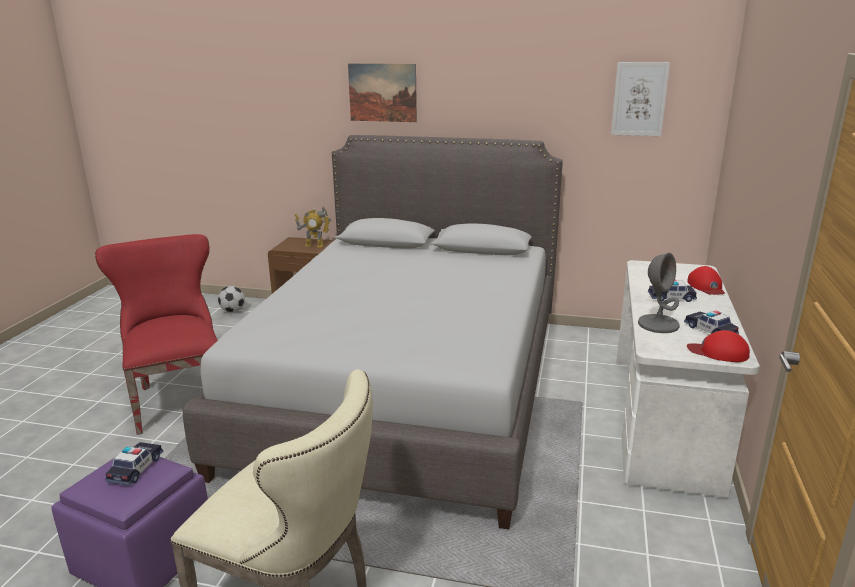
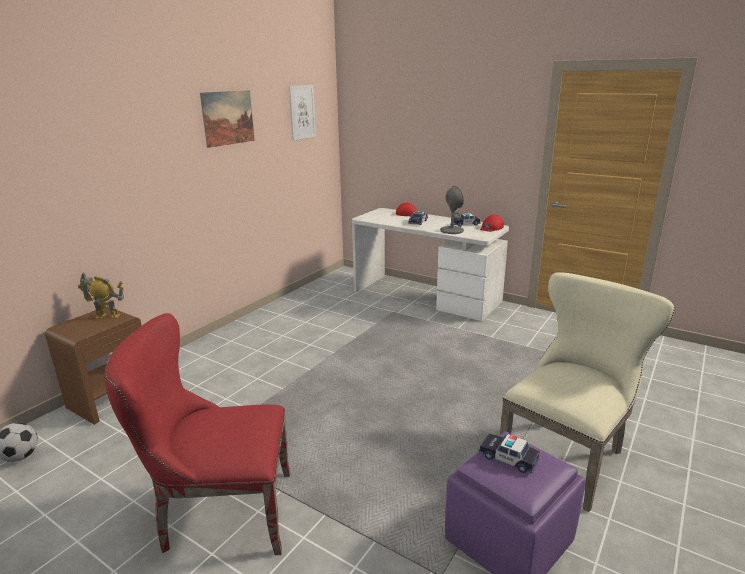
camera: 70 degrees left, 0 degrees up
grey bed [183,135,563,530] -> none
toy robot [295,206,331,248] -> toy robot turned 120 degrees counterclockwise [78,272,124,319]
picture [348,63,417,122] -> picture moved to [200,90,255,148]

